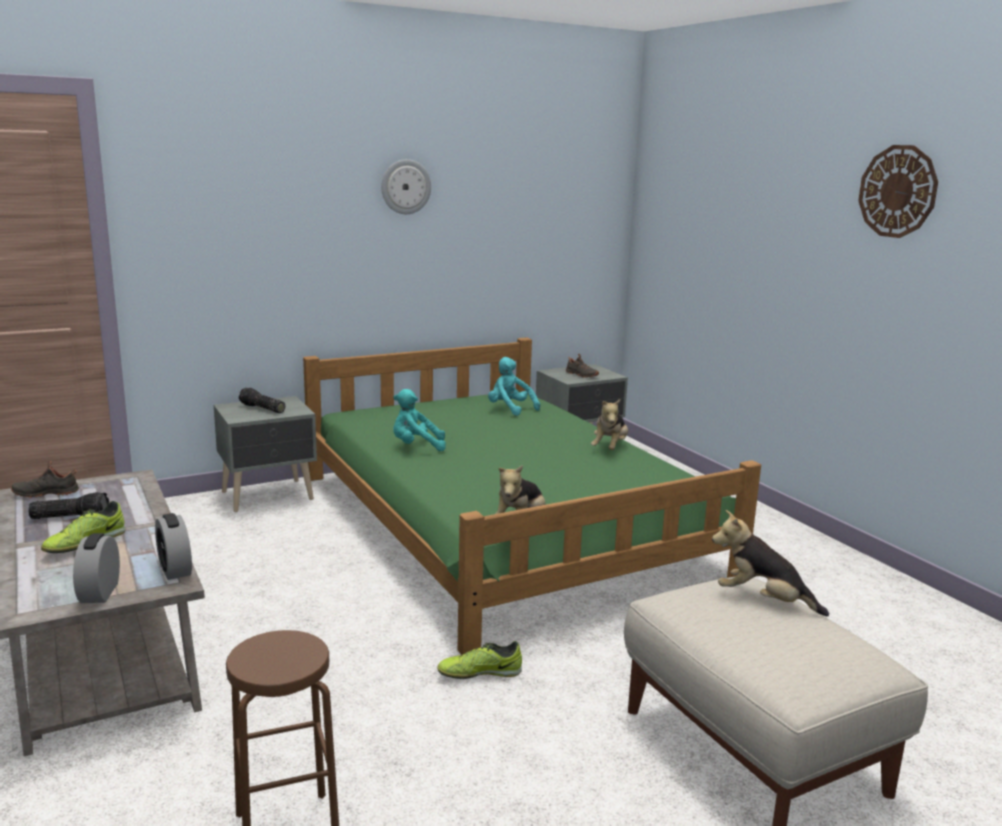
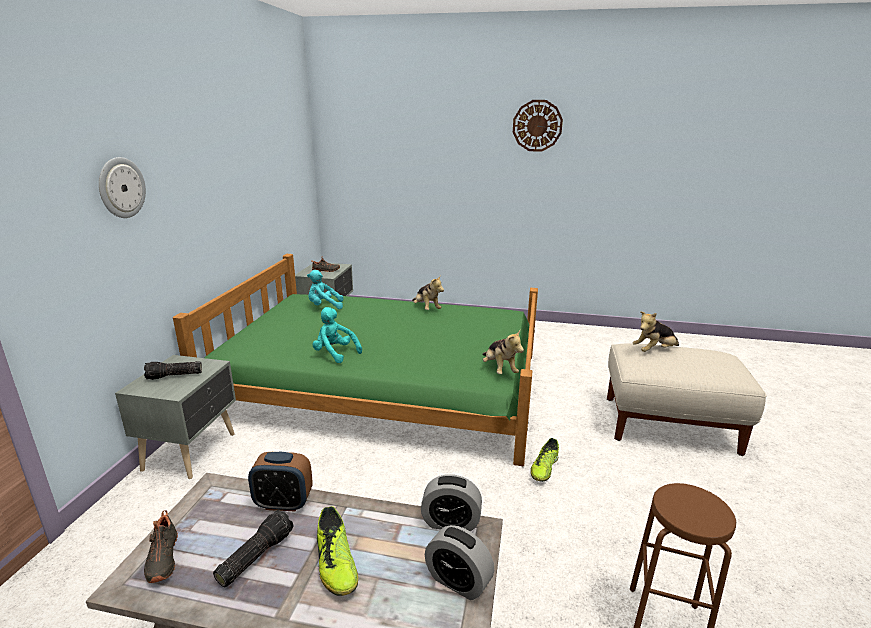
camera: 50 degrees left, 5 degrees up
black shoe [11,461,79,498] -> black shoe turned 45 degrees counterclockwise [144,510,178,583]
wall clock [381,159,431,214] -> wall clock moved to [99,157,146,218]
turquoise plush toy [393,389,446,451] -> turquoise plush toy turned 90 degrees clockwise [312,307,362,363]
none -> alarm clock [248,452,313,512]

